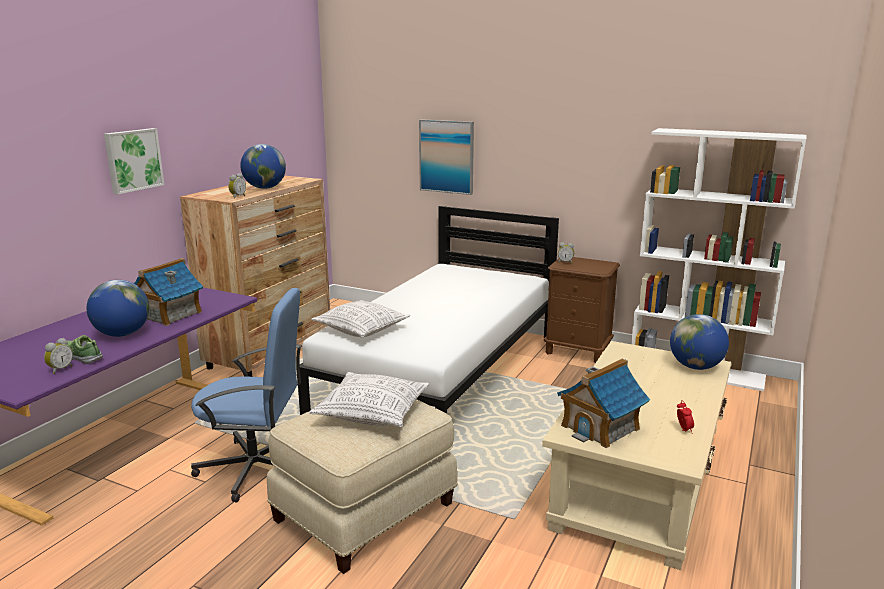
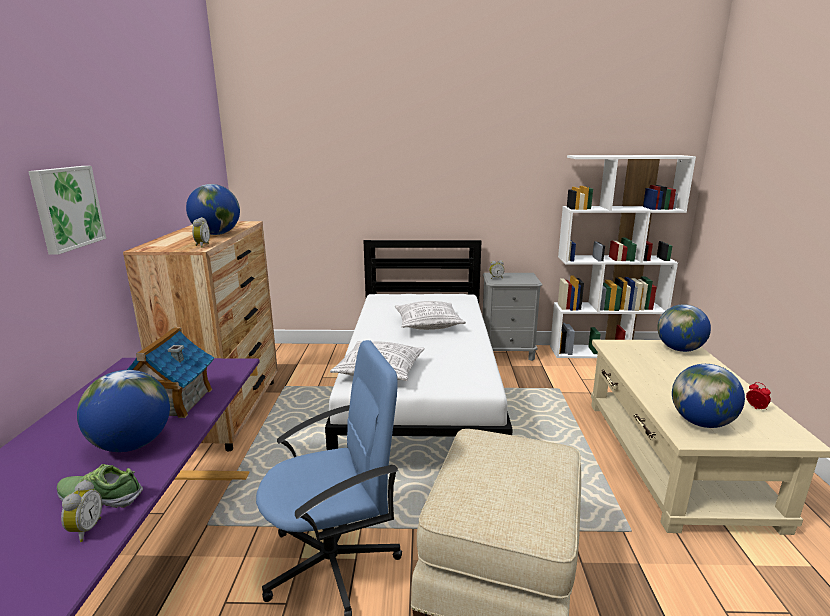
camera: 25 degrees left, 0 degrees up
pillow [309,372,429,427] -> pillow moved to [395,301,466,330]
picture [419,119,474,195] -> none
brown nightstand [544,257,620,363] -> grey nightstand [482,273,542,361]
toy house [557,359,650,448] -> globe [672,364,745,428]

